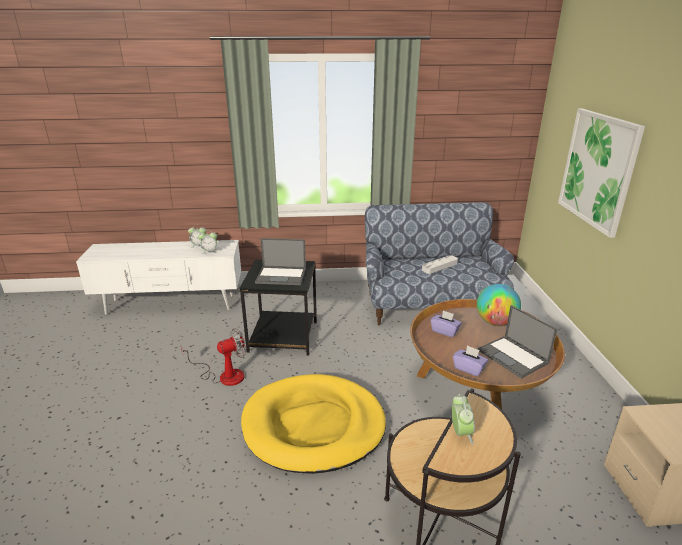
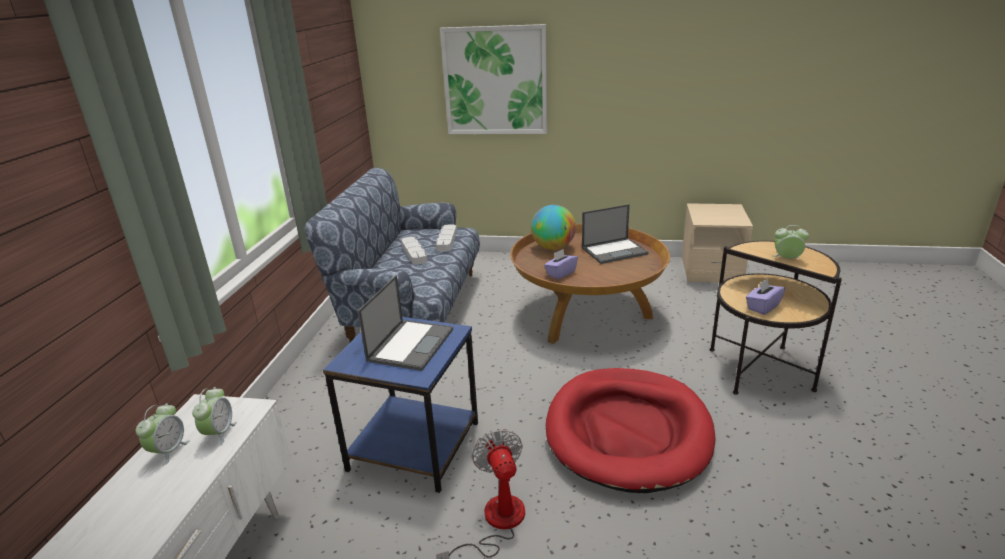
camera: 75 degrees left, 0 degrees up
black side table [239,260,317,355] -> blue side table [323,317,478,493]
yellow dog bed [241,374,386,474] -> red dog bed [546,368,715,493]
purple tissue box [453,345,488,376] -> purple tissue box moved to [746,279,785,315]
none -> grey tray [436,225,457,252]

